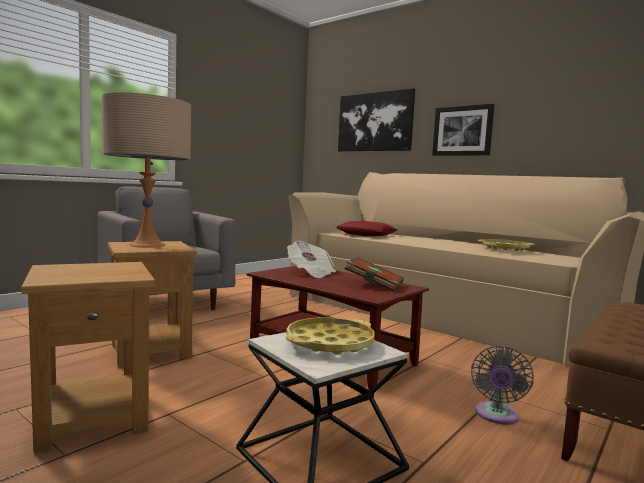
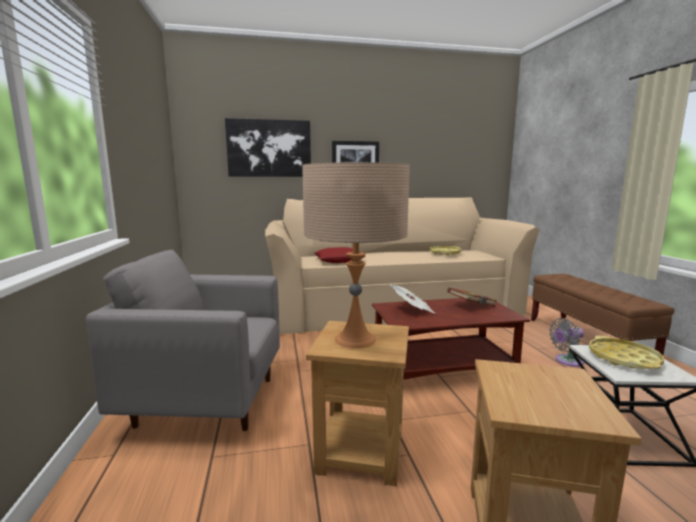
camera: 50 degrees left, 5 degrees up
grey fan [471,346,534,425] -> grey fan turned 105 degrees clockwise [549,318,584,367]

